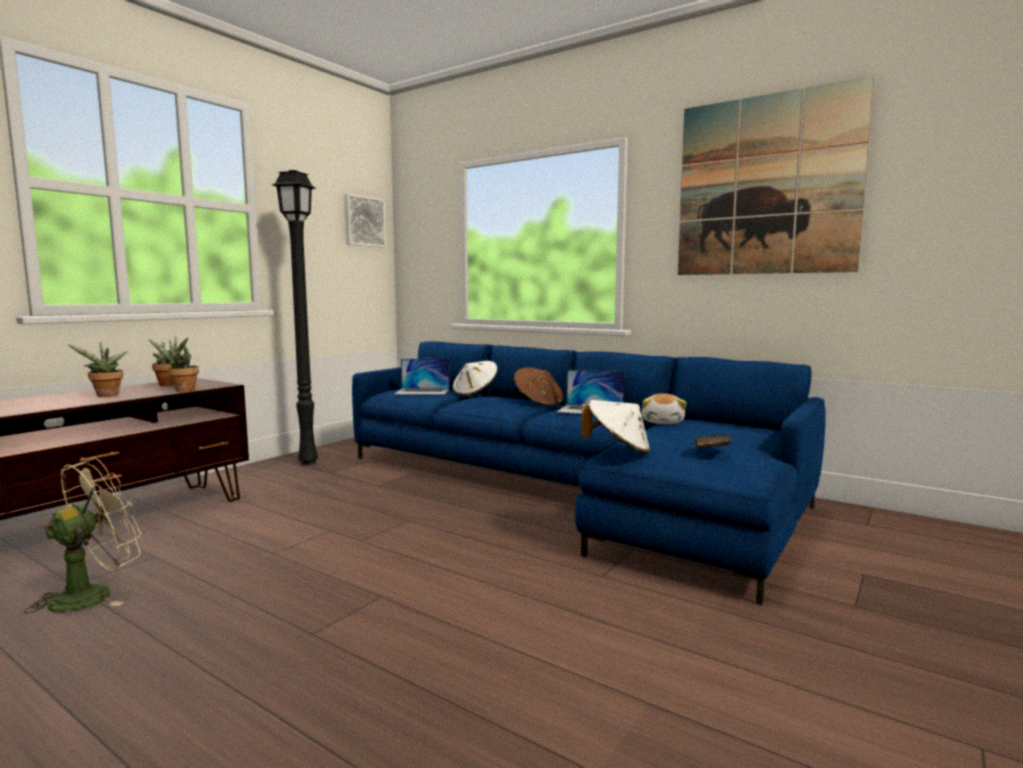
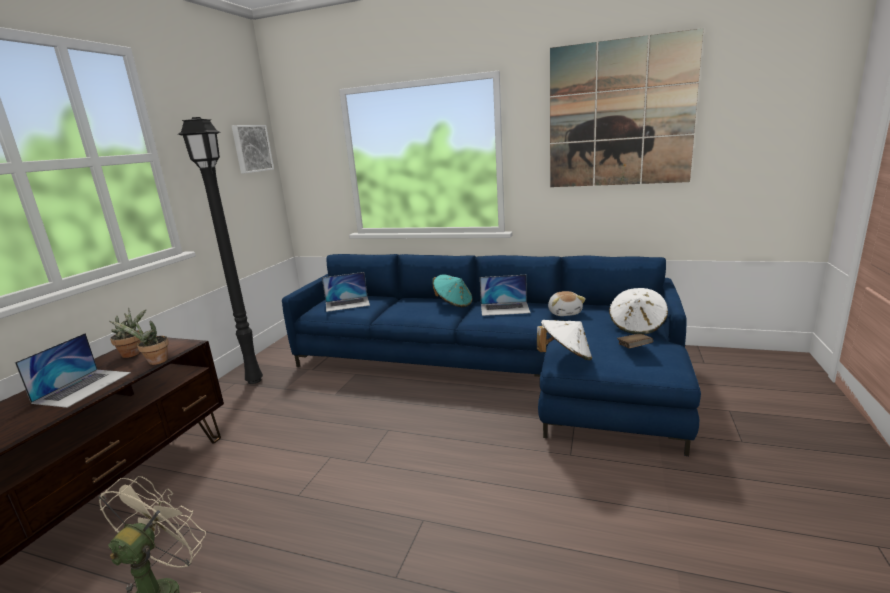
camera: 15 degrees left, 10 degrees up
potted plant [67,342,128,397] -> laptop [15,333,131,408]
white hat [453,361,498,397] -> white hat moved to [609,288,668,335]
brown hat [514,367,563,406] -> turquoise hat [432,274,472,307]

